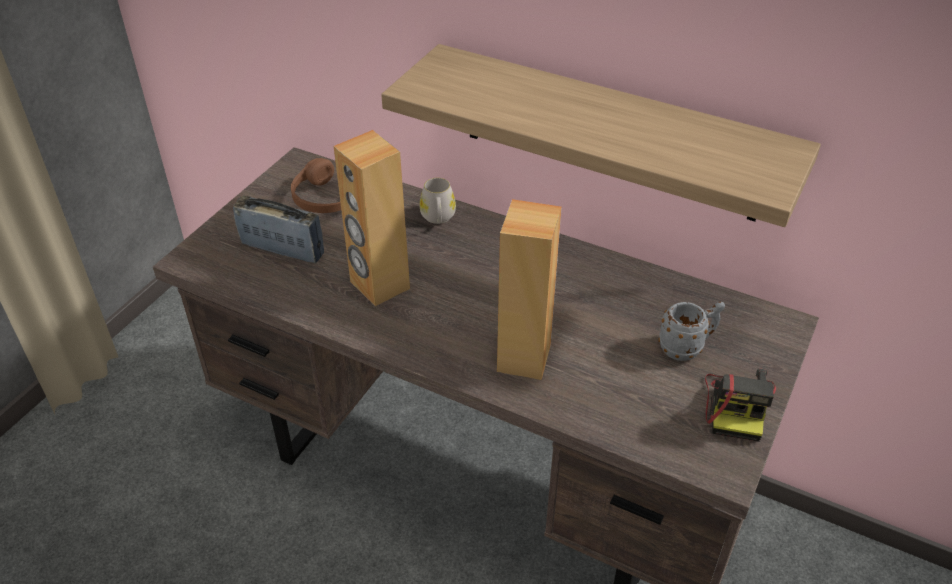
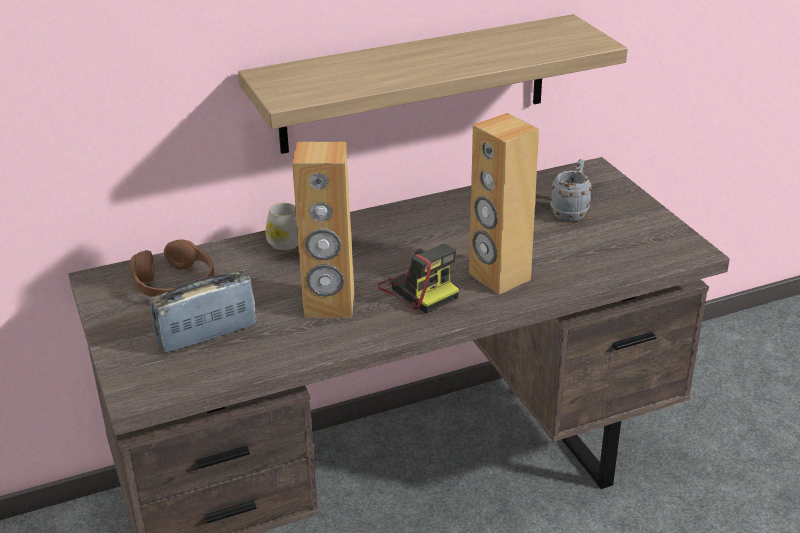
camera: 50 degrees left, 10 degrees down
camera [705,369,776,442] -> camera moved to [377,244,459,313]

